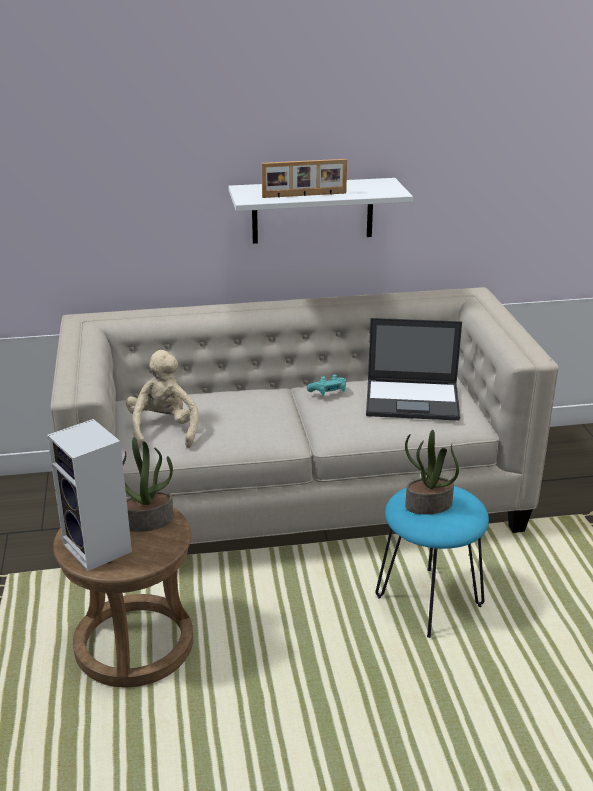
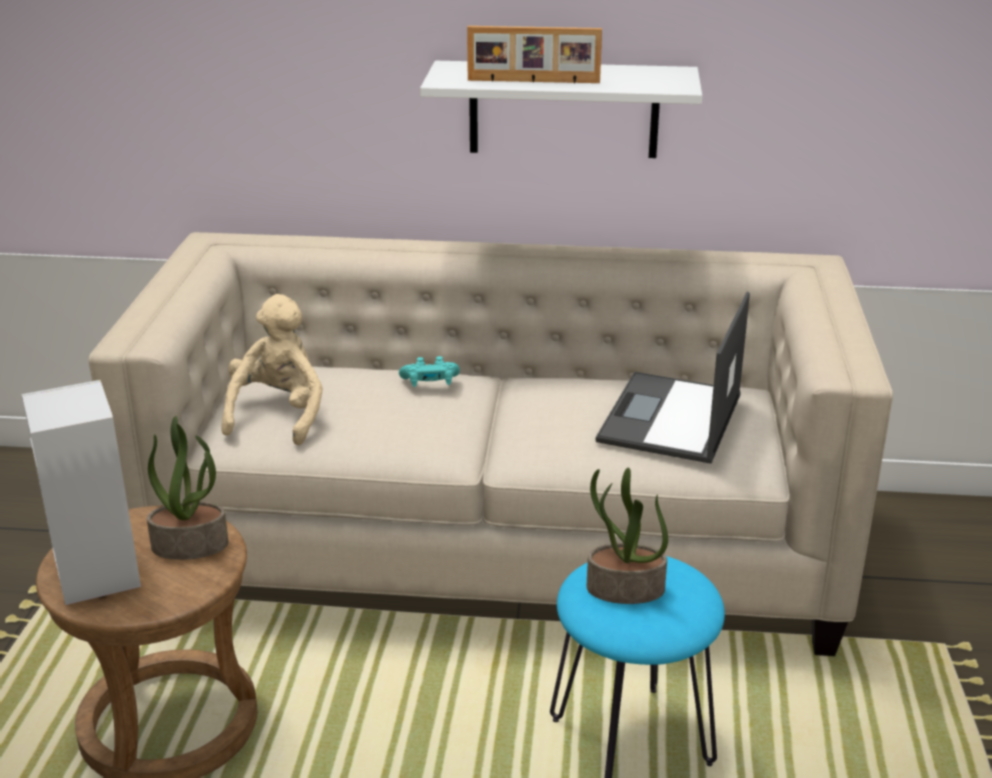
camera: 15 degrees right, 0 degrees up
turquoise game controller [307,374,346,396] -> turquoise game controller moved to [399,356,460,387]
laptop [366,318,462,421] -> laptop turned 90 degrees clockwise [596,292,750,464]

